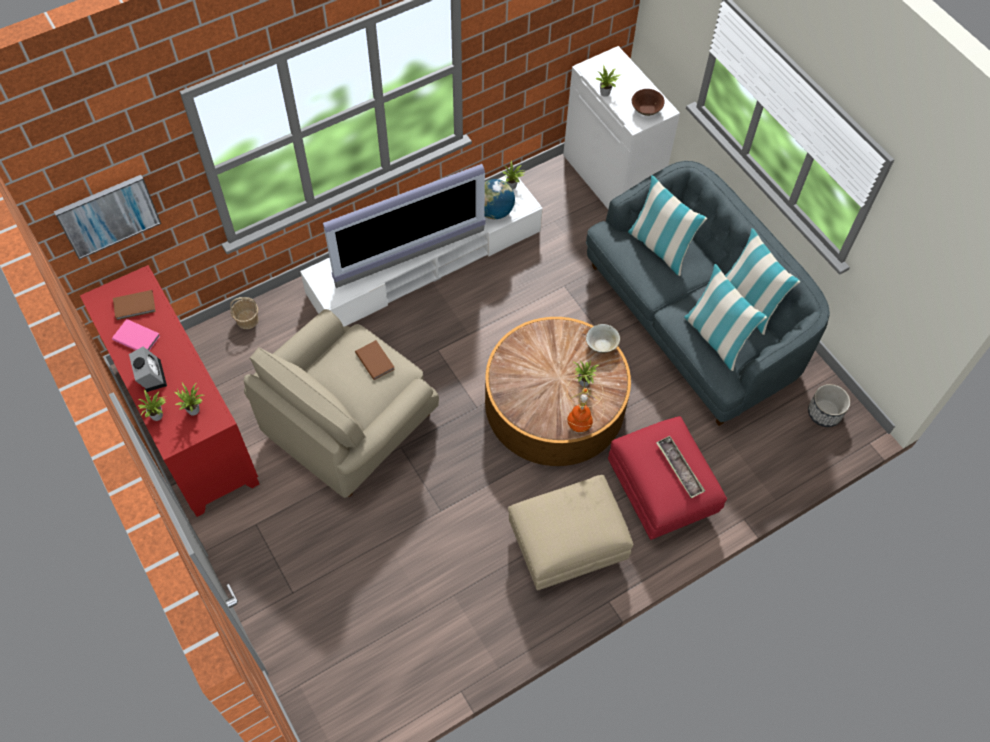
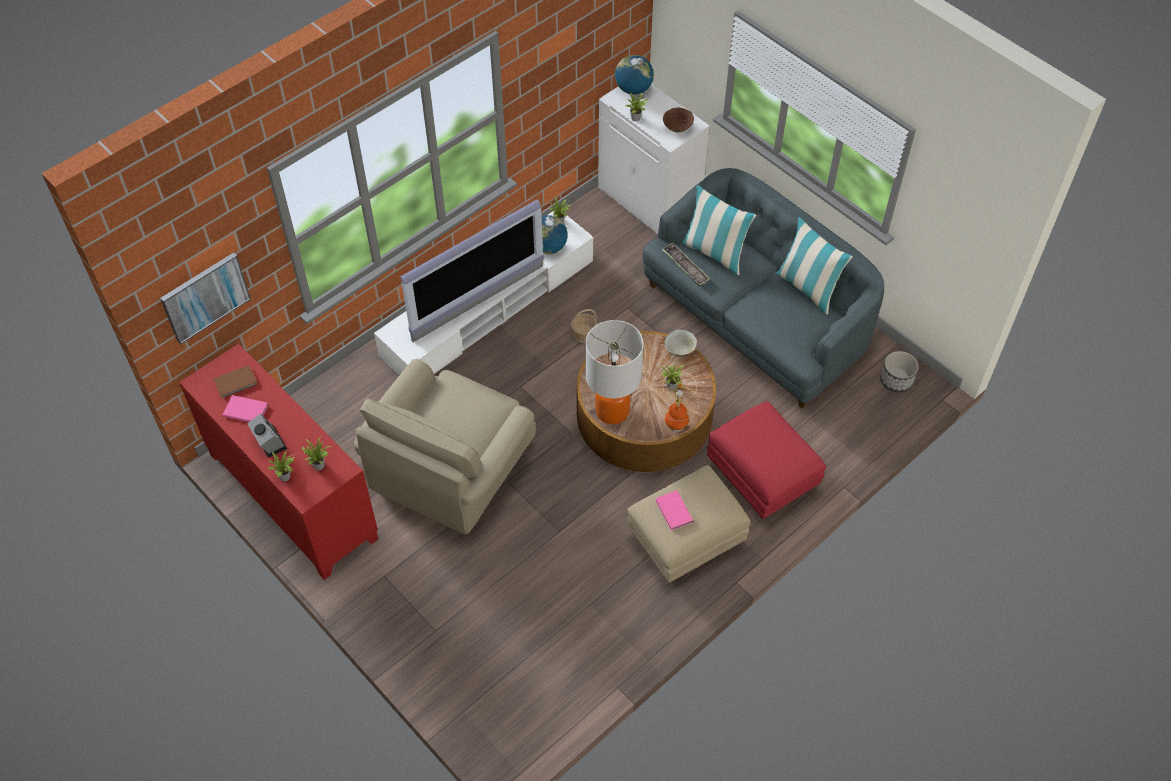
camera: 10 degrees left, 5 degrees down
basket [230,297,259,329] -> basket moved to [571,309,597,343]
brown book [355,340,395,380] -> none
tray [656,436,705,498] -> tray moved to [662,243,710,287]
pillow [684,264,767,371] -> none
none -> table lamp [585,320,643,424]
none -> globe [615,55,654,95]
none -> pink book [655,490,694,531]

